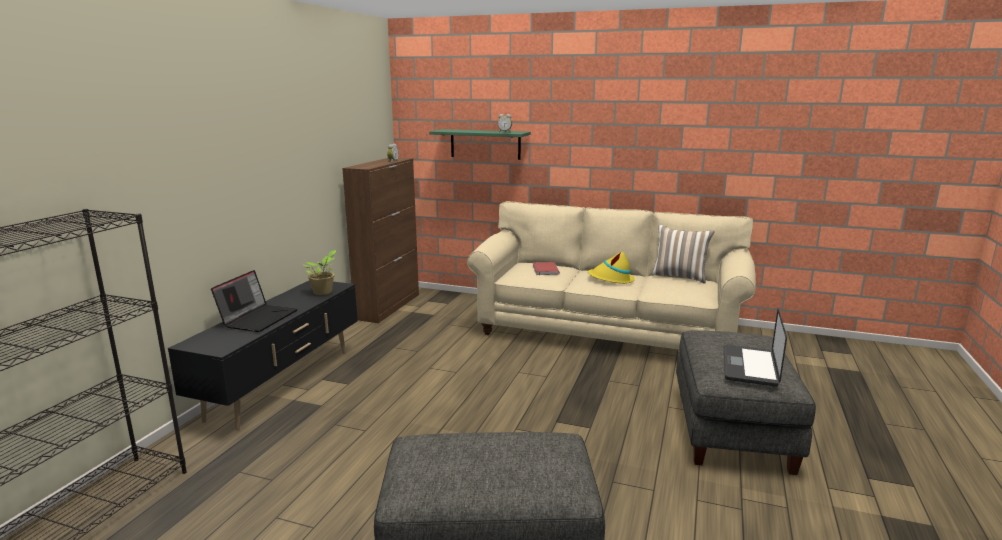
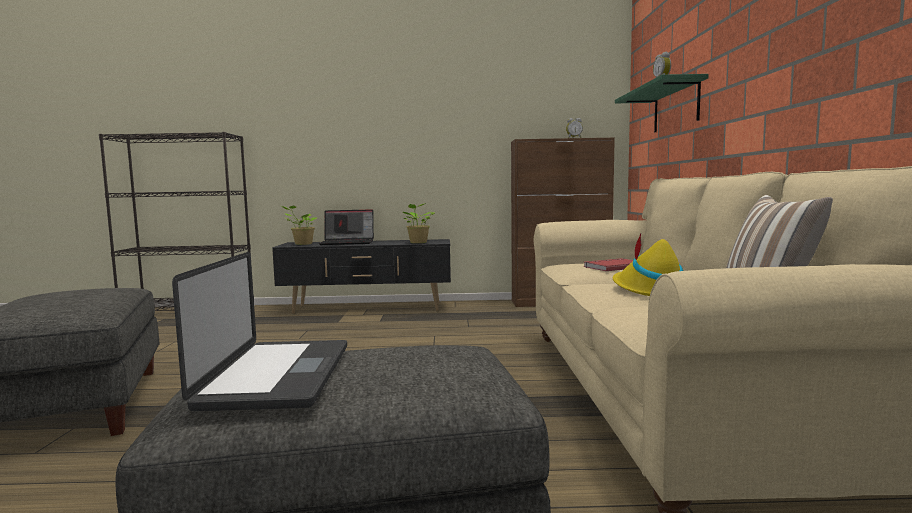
camera: 70 degrees right, 10 degrees down
laptop [724,308,787,387] -> laptop turned 90 degrees clockwise [172,252,347,411]
none -> potted plant [282,206,317,245]

